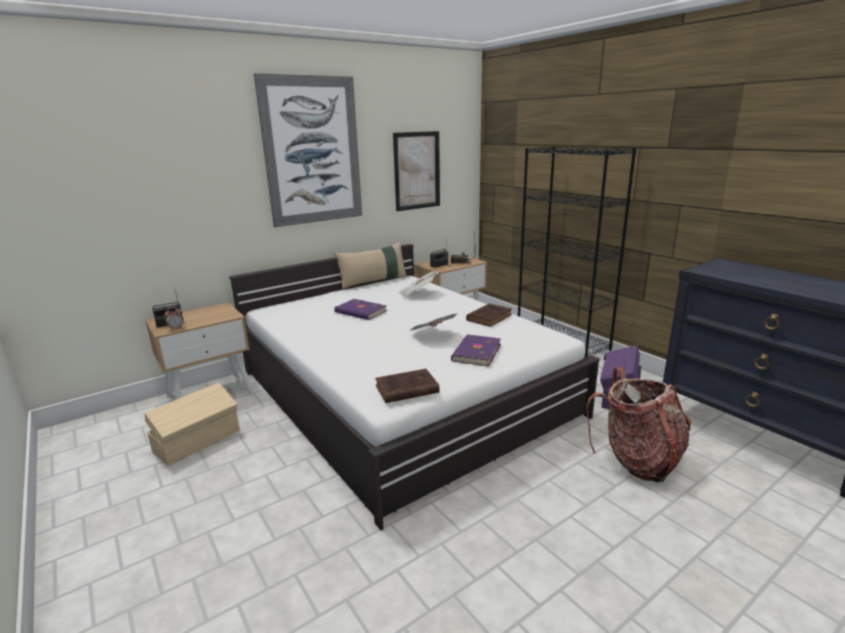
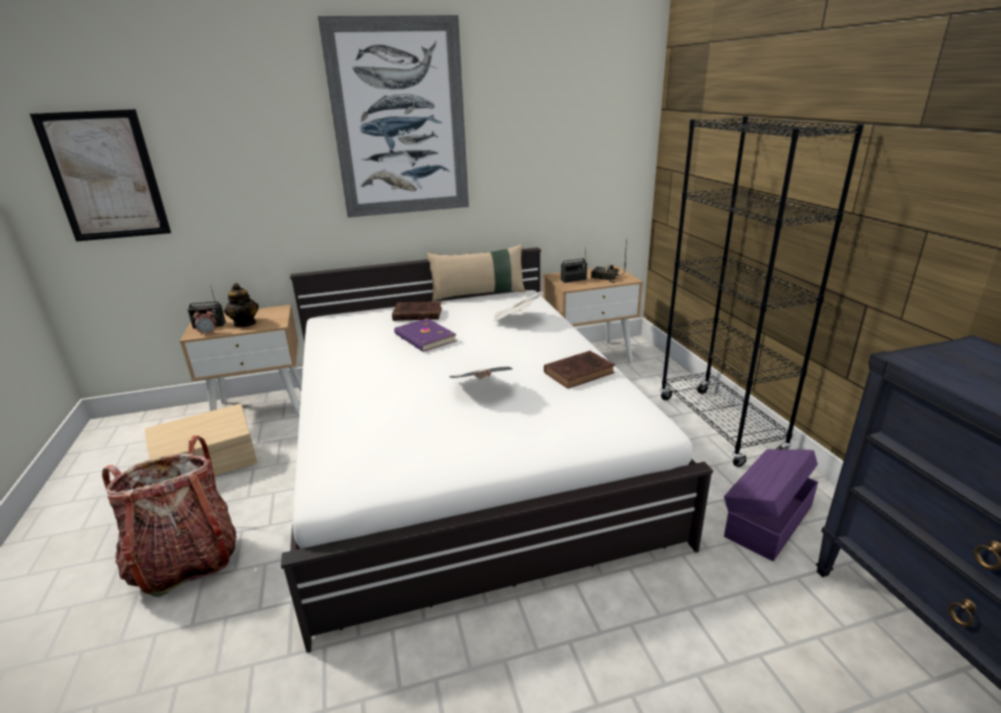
camera: 20 degrees right, 5 degrees up
brown book [375,369,440,403] -> brown book moved to [392,301,442,321]
picture [393,131,440,211] -> picture moved to [29,109,171,241]
purple book [451,334,501,367] -> none
backpack [586,366,691,482] -> backpack moved to [102,436,237,597]
none -> teapot [224,283,259,327]

